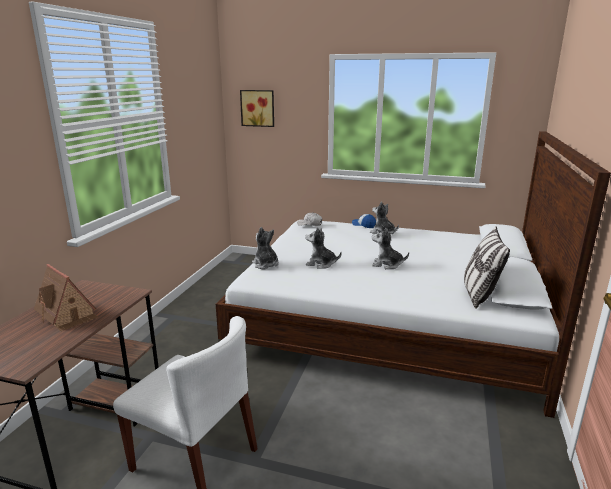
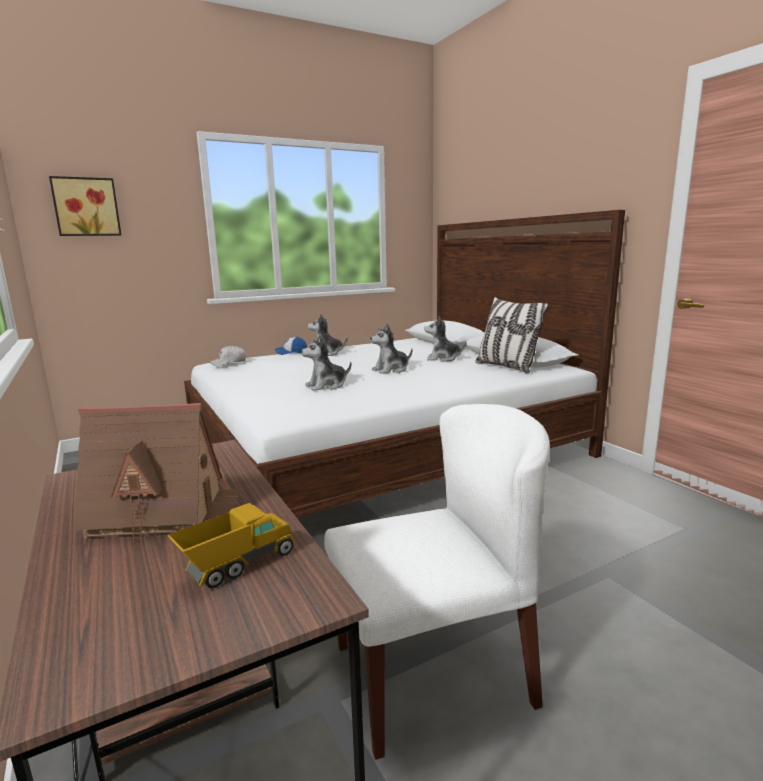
camera: 45 degrees left, 5 degrees down
plush toy [252,227,279,269] -> plush toy moved to [424,316,467,362]
none -> toy truck [167,503,296,588]

